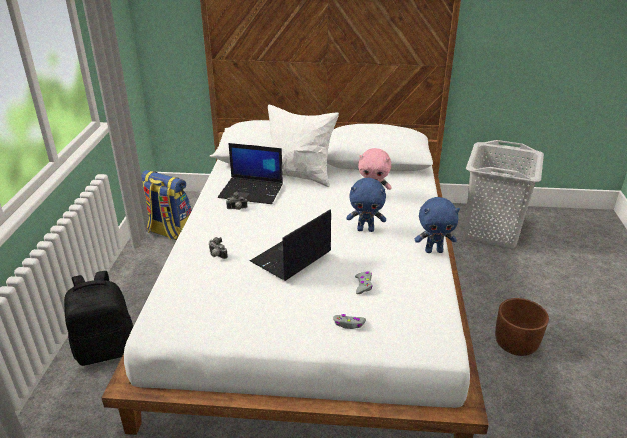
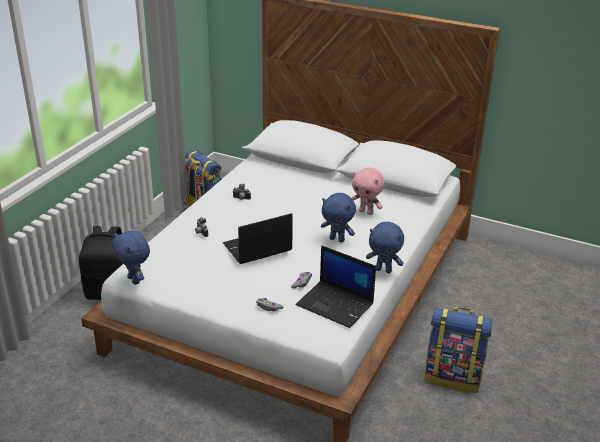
camera: 20 degrees right, 0 degrees up
laptop [218,143,283,204] -> laptop moved to [296,245,376,328]
white pillow [268,105,339,187] -> none
grey laundry basket [464,140,544,249] -> none
brown planter [495,298,549,356] -> backpack [425,307,492,393]
none -> blue plush toy [112,231,150,285]

